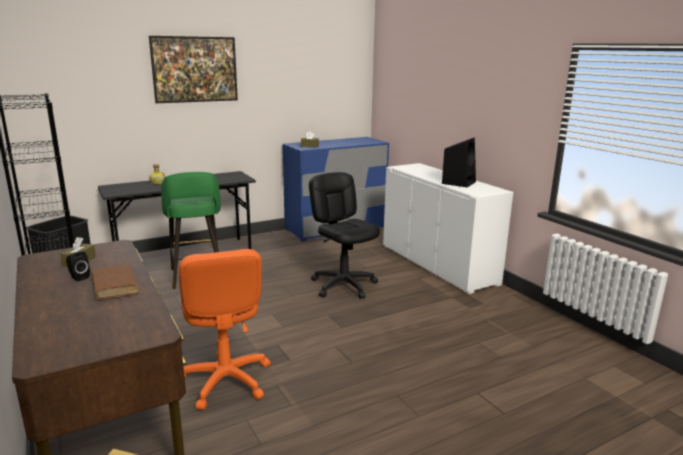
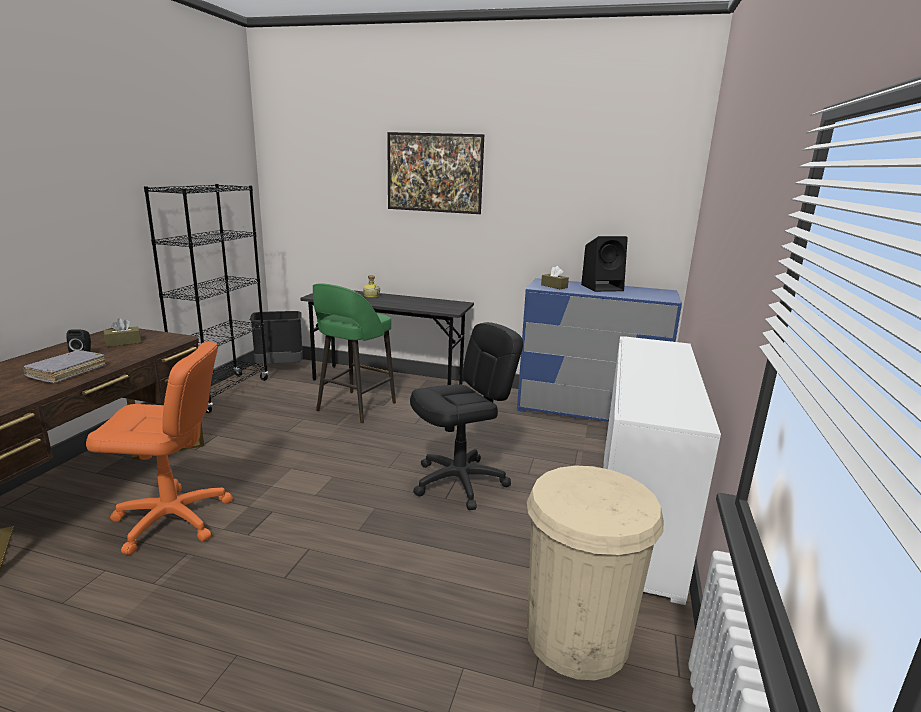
camera: 45 degrees right, 0 degrees up
brown book [91,264,138,299] -> grey book [22,351,106,383]
orange office chair [179,249,271,410] -> orange office chair turned 120 degrees counterclockwise [86,342,233,555]
black office chair [309,172,380,299] -> black office chair turned 45 degrees clockwise [410,322,523,510]
black speaker [442,137,476,187] -> black speaker moved to [581,236,628,292]
none -> beige trash can [527,466,664,680]

